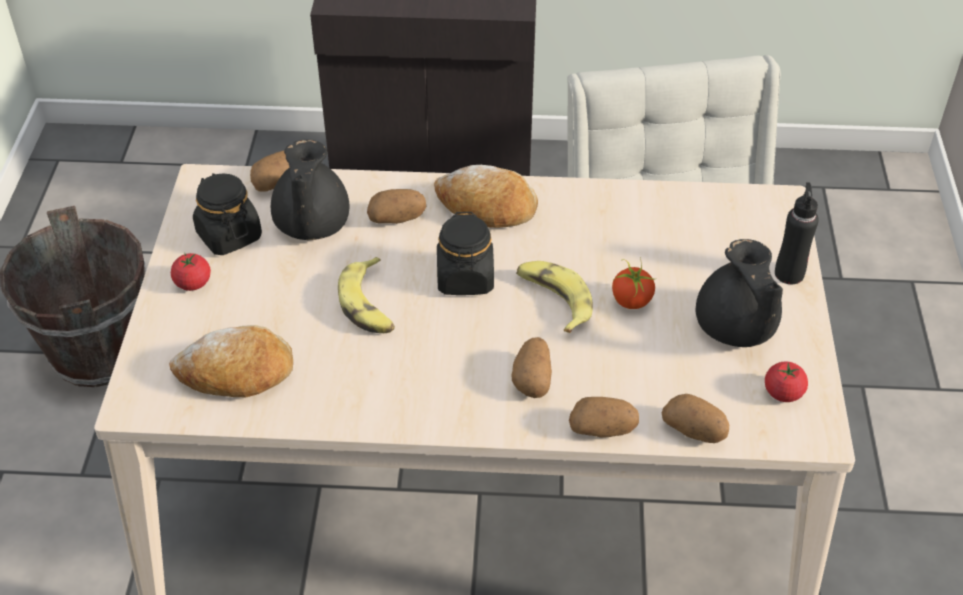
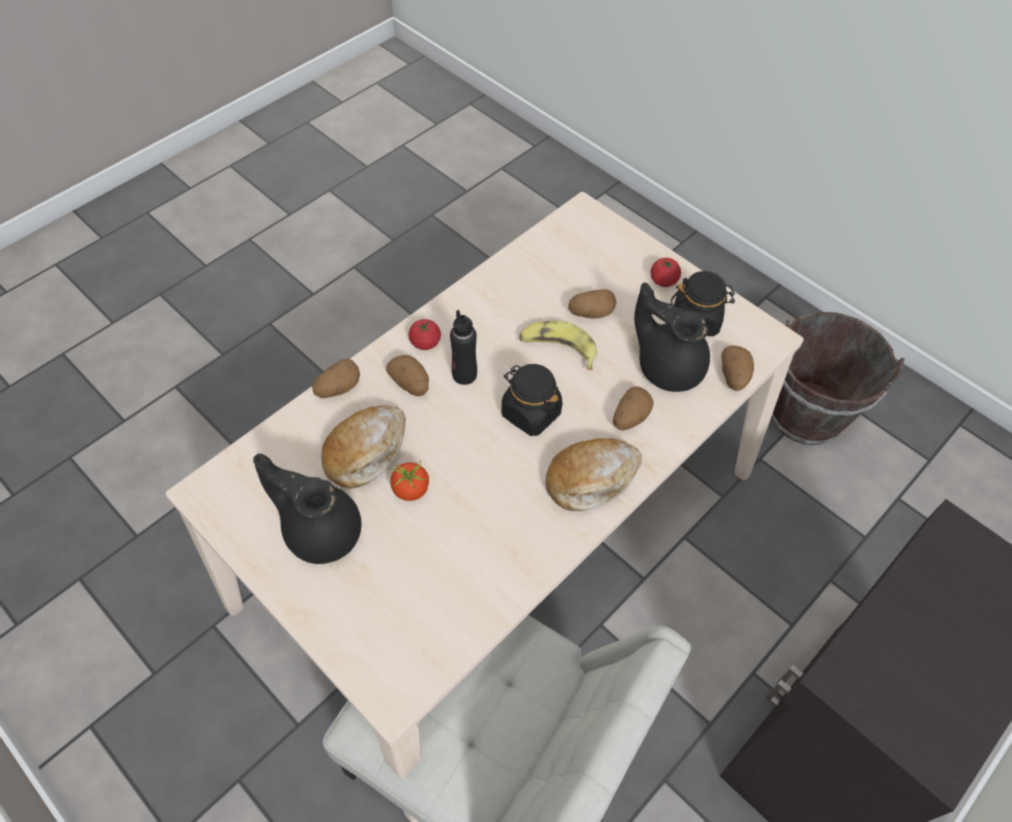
camera: 130 degrees right, 10 degrees up
bread [169,325,293,397] -> bread moved to [321,406,406,489]
banana [516,261,593,333] -> none
potato [662,394,729,443] -> potato moved to [568,289,616,319]
tomato [765,362,808,402] -> tomato moved to [409,319,441,350]
black bottle [775,182,819,284] -> black bottle moved to [450,310,477,385]

